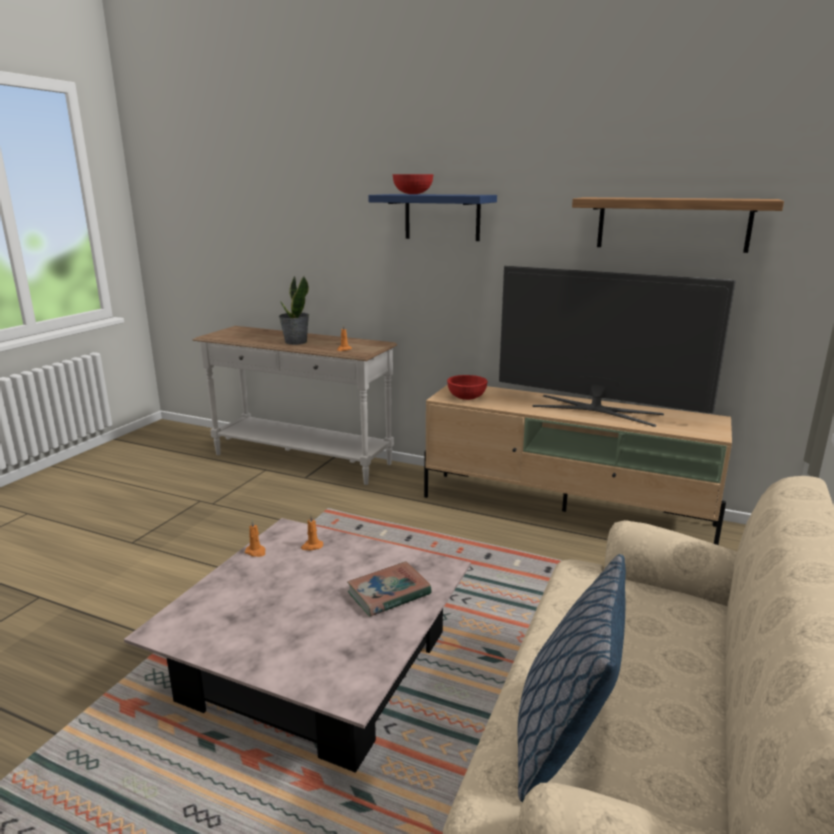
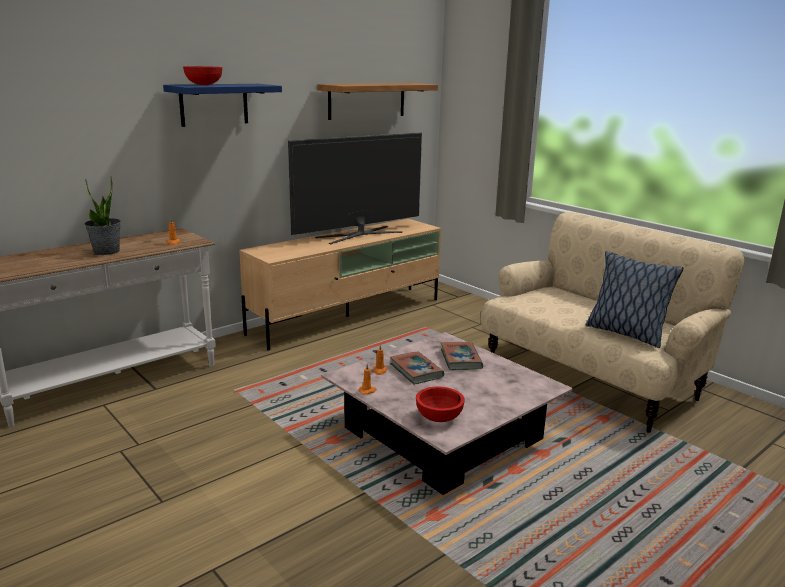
camera: 65 degrees left, 0 degrees up
red bowl [447,375,488,400] -> red bowl moved to [416,386,465,422]
none -> book [390,351,444,384]

